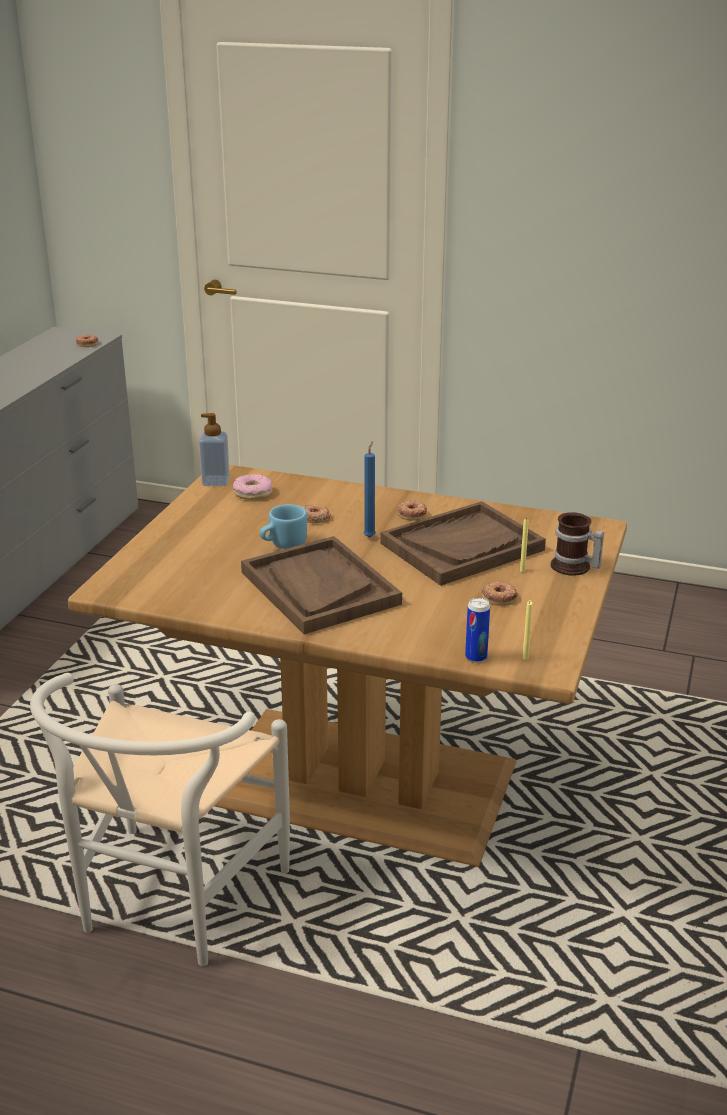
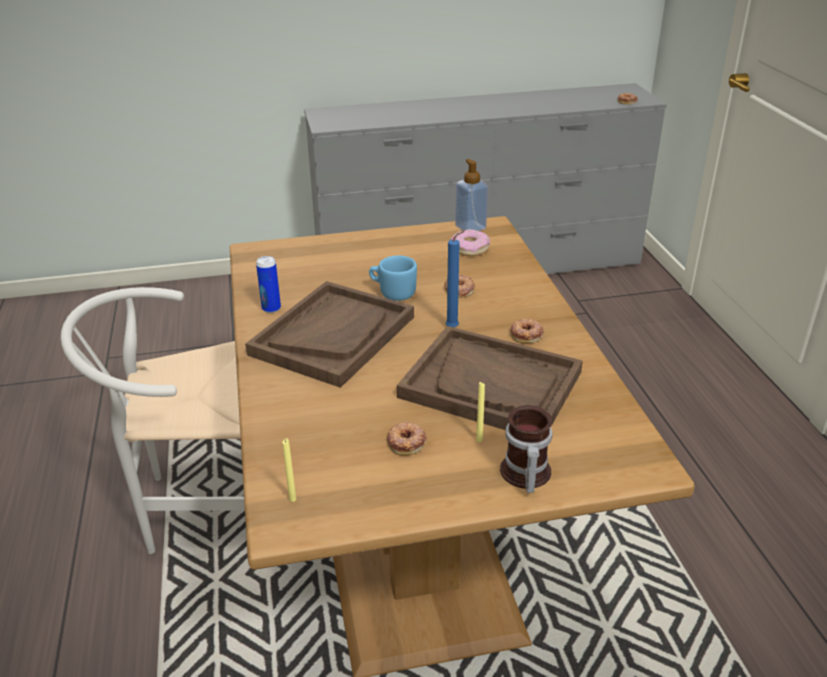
camera: 60 degrees right, 5 degrees up
can [465,598,490,663] -> can moved to [256,256,281,313]

